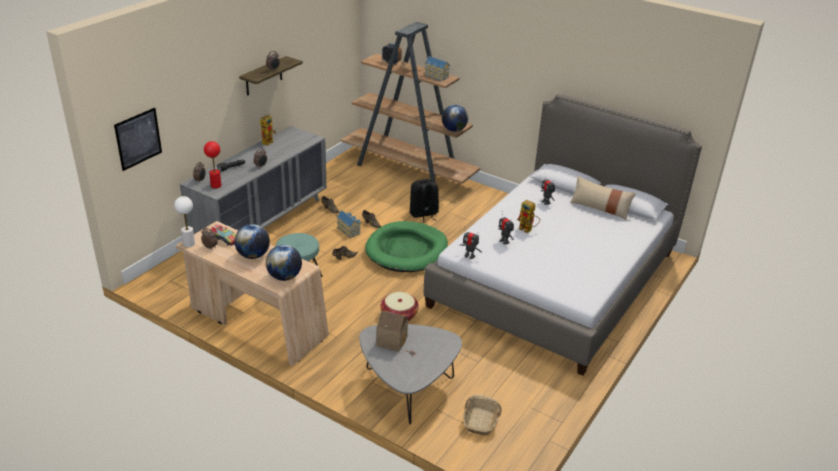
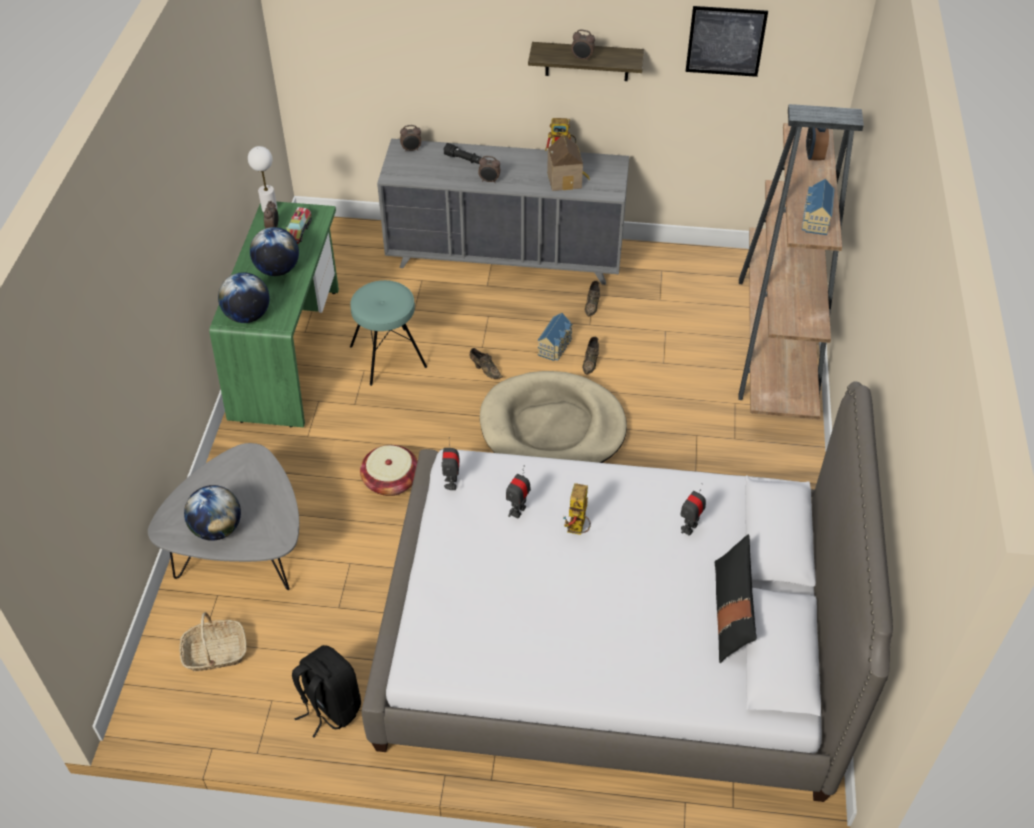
camera: 65 degrees right, 15 degrees up
picture [114,108,162,171] -> picture moved to [686,6,768,77]
beige desk [176,221,329,366] -> green desk [209,202,339,427]
red table lamp [204,141,222,189] -> none
green dog bed [365,221,448,272] -> beige dog bed [480,371,627,463]
toy house [376,310,408,352] -> toy house moved to [547,134,590,191]
black backpack [410,179,439,223] -> black backpack moved to [292,645,361,738]
globe [442,105,468,132] -> globe moved to [184,485,241,541]
beige pillow [570,176,636,220] -> black pillow [715,534,757,663]

